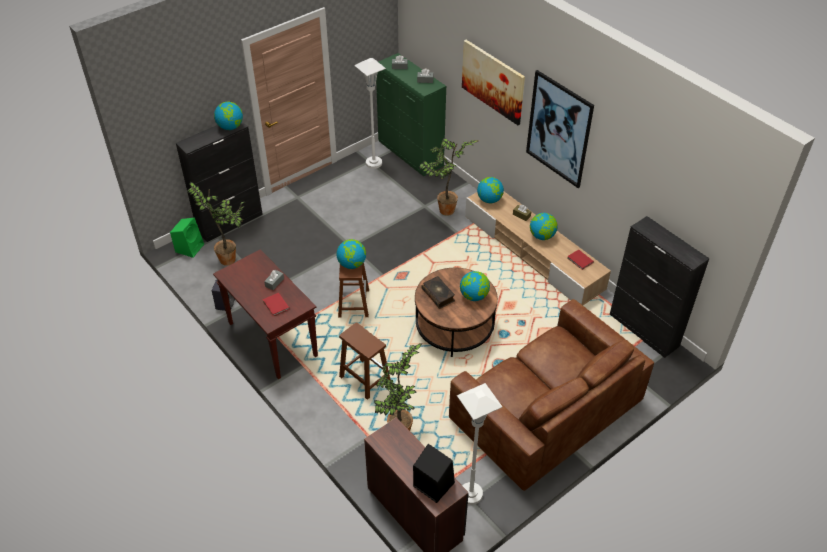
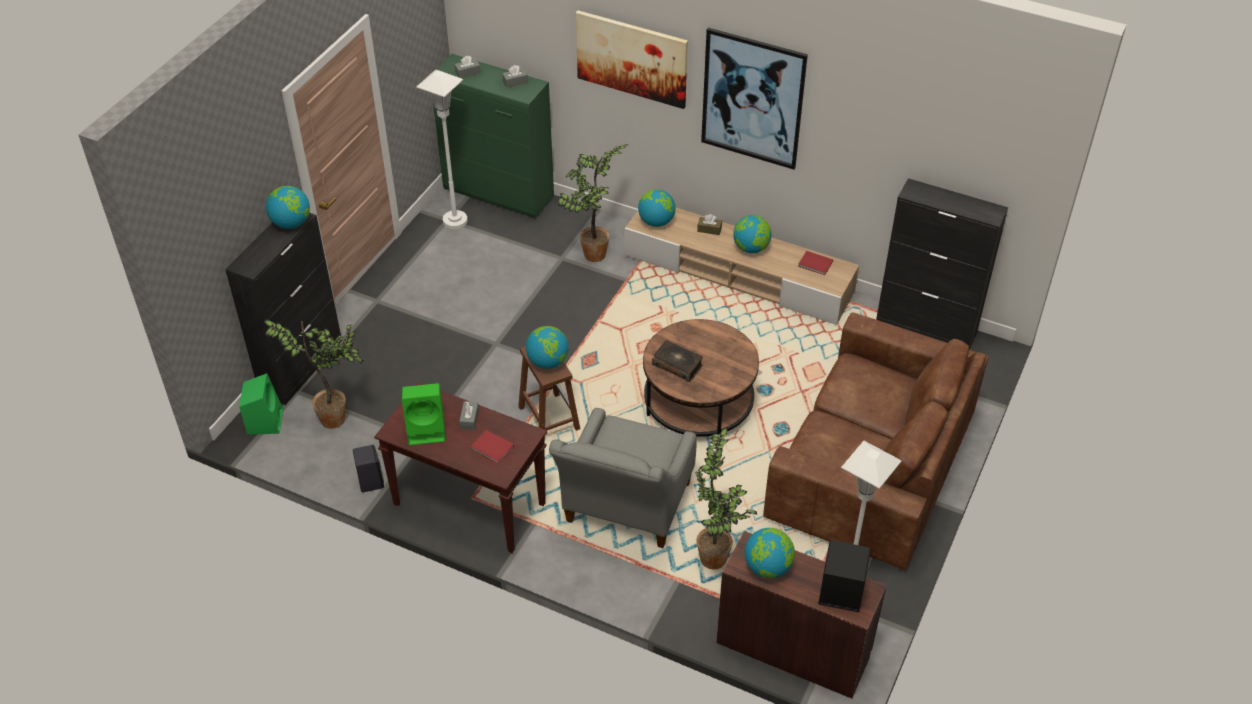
camera: 25 degrees left, 0 degrees up
brown stool [339,322,391,400] -> grey armchair [549,408,697,548]
globe [460,271,490,301] -> globe moved to [745,528,795,578]
none -> green speaker [402,383,446,445]

